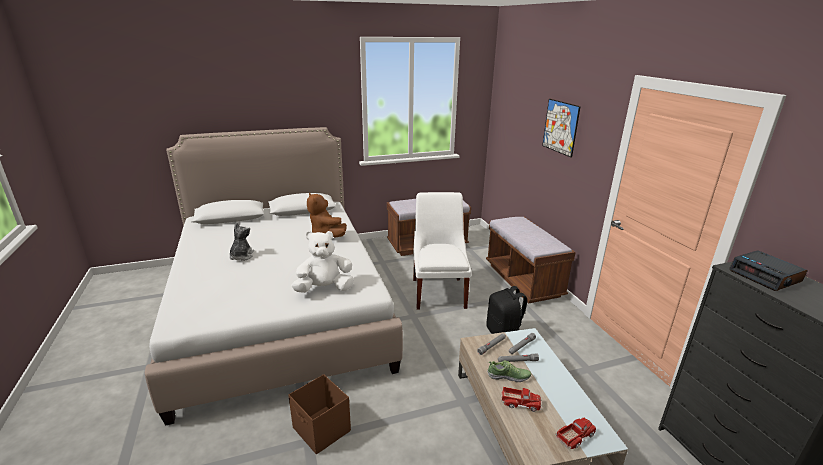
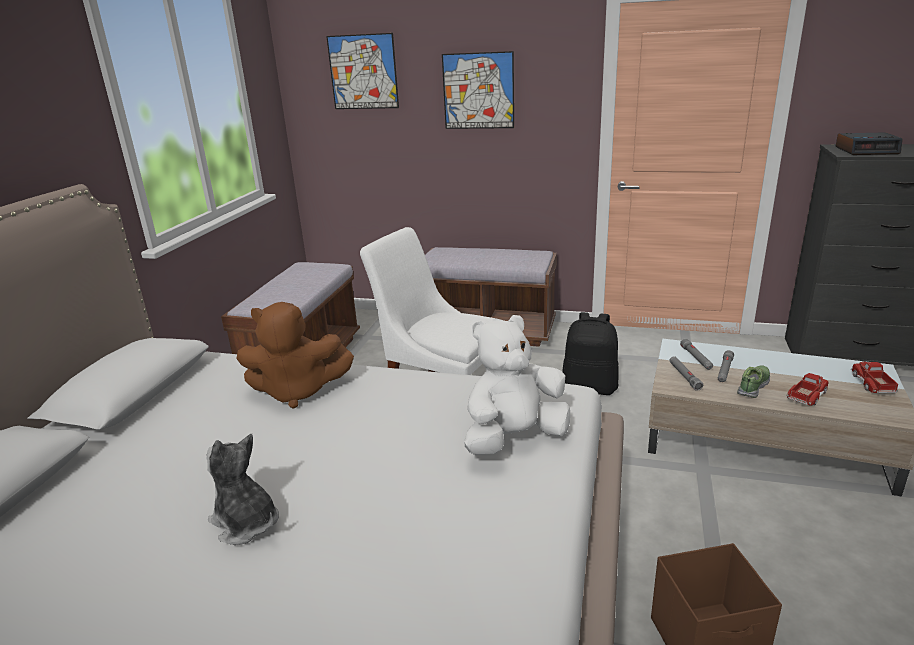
camera: 55 degrees left, 0 degrees up
white plush toy [292,231,354,293] -> white plush toy turned 45 degrees clockwise [464,315,570,455]
none -> picture [326,33,399,109]

